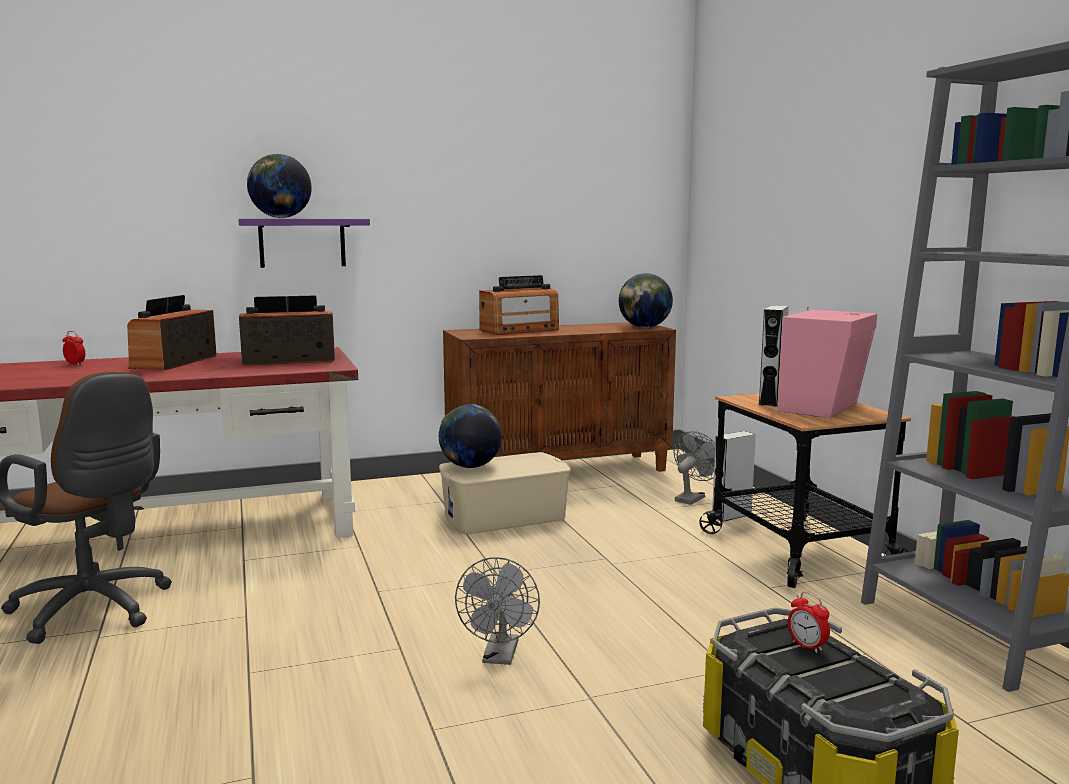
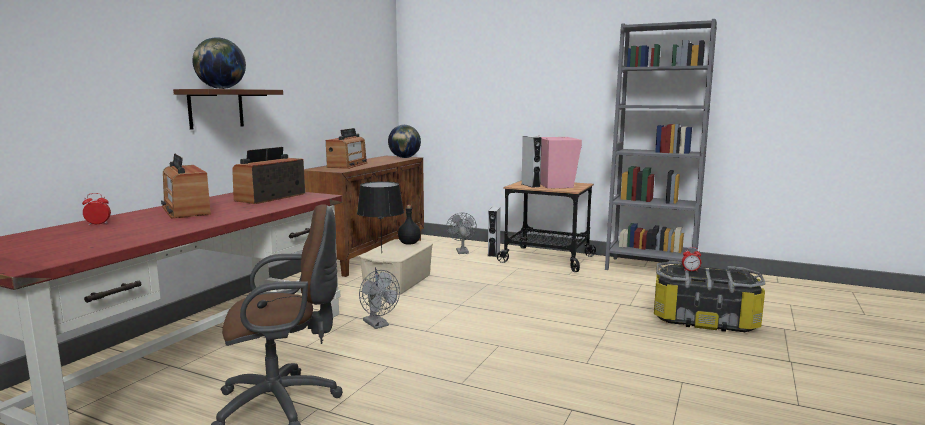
camera: 45 degrees left, 0 degrees up
purple shelf [238,219,370,268] -> brown shelf [173,89,283,130]
globe [439,404,502,468] -> black table lamp [357,181,404,252]
grey fan [455,557,540,665] -> grey fan moved to [359,270,400,329]
none -> black bottle [398,205,421,245]

